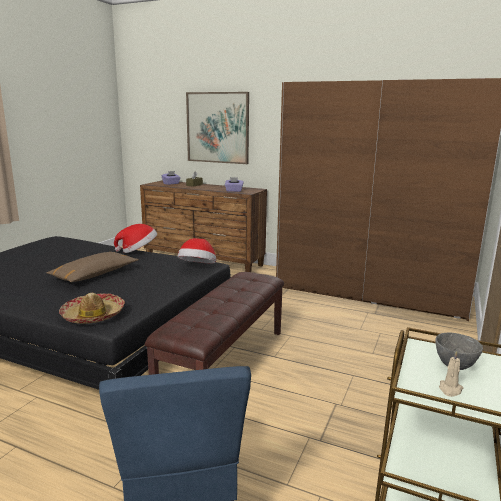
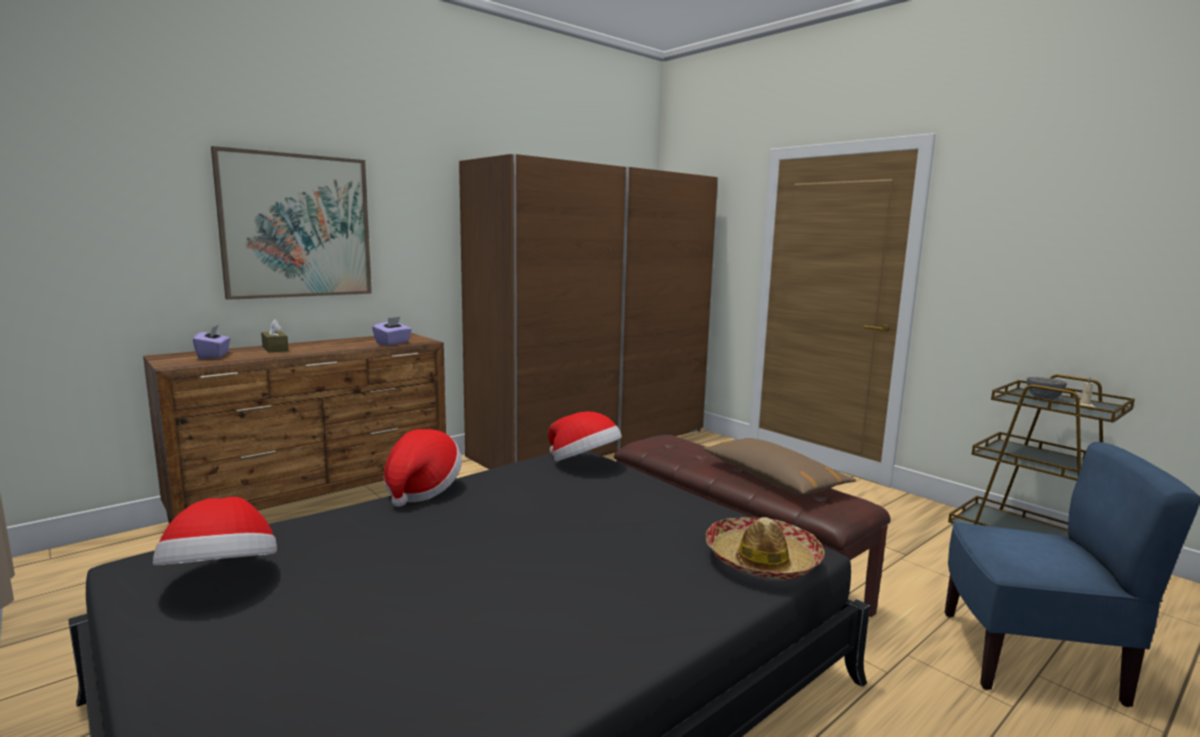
camera: 65 degrees left, 5 degrees down
brown pillow [47,252,139,282] -> brown pillow moved to [703,438,856,495]
none -> hat [153,497,277,565]

